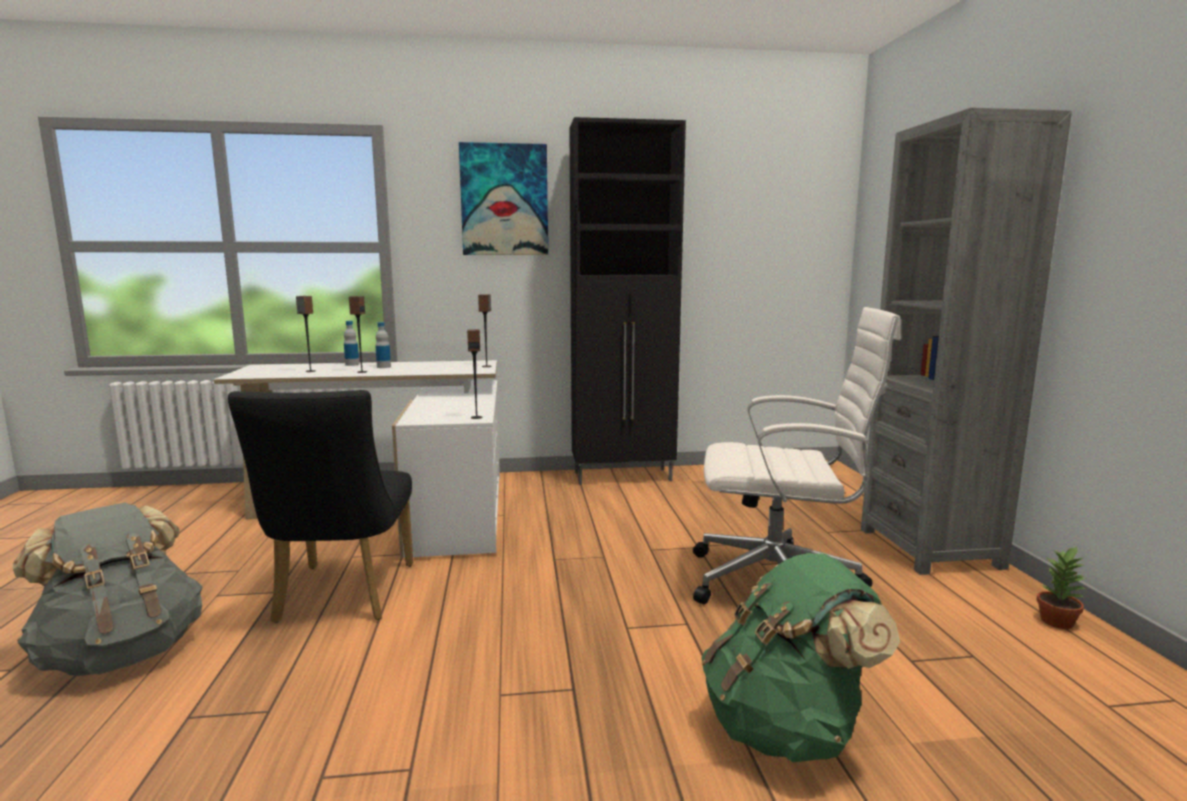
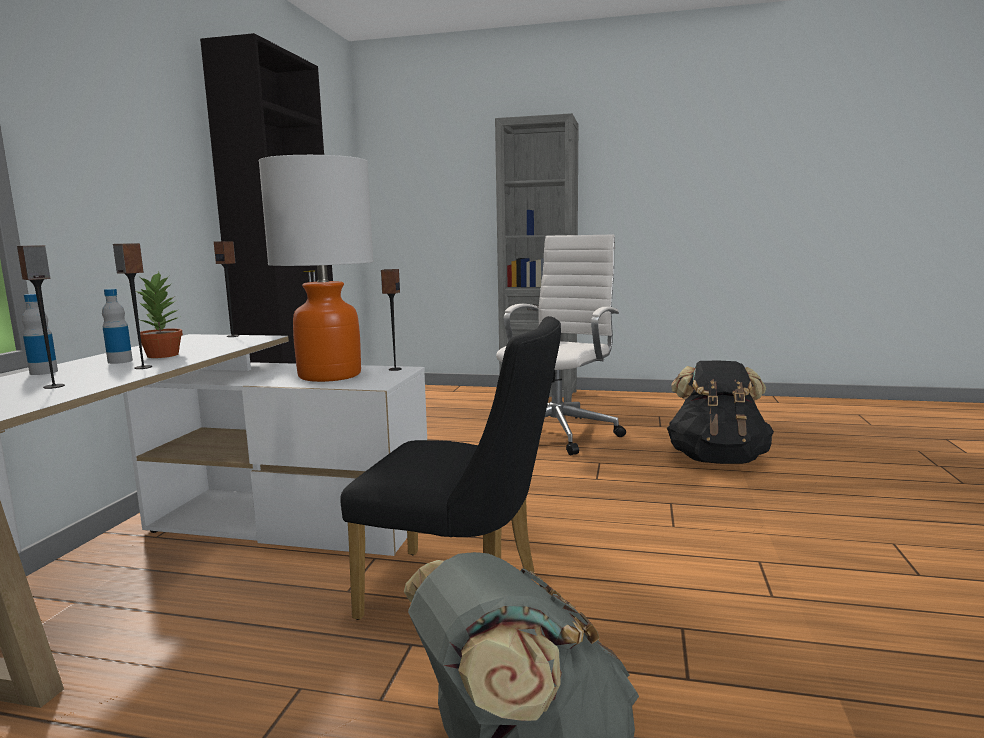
camera: 70 degrees left, 0 degrees up
picture [459,142,548,255] -> none
green backpack [701,553,900,762] -> black backpack [667,361,774,464]
potted plant [1037,547,1087,629] -> potted plant moved to [136,272,183,358]
none -> table lamp [259,155,374,382]

